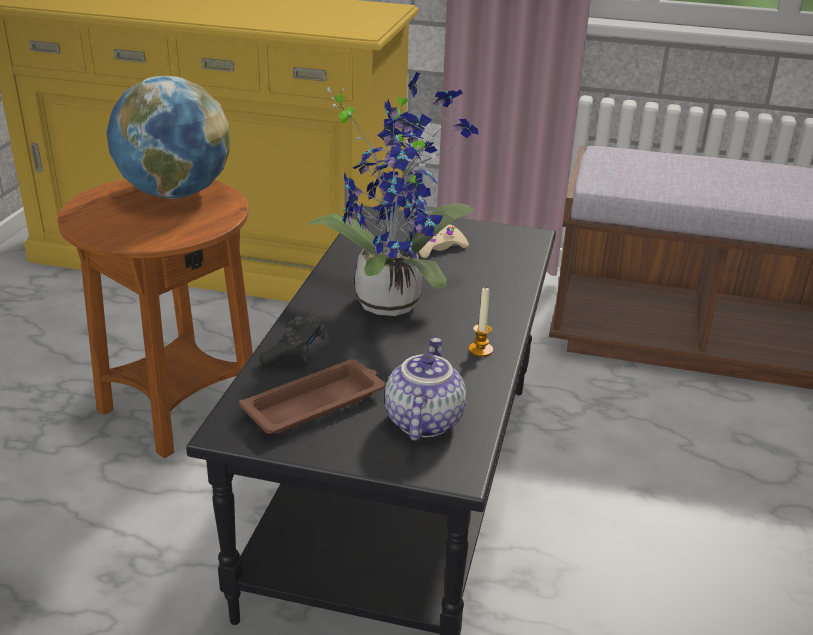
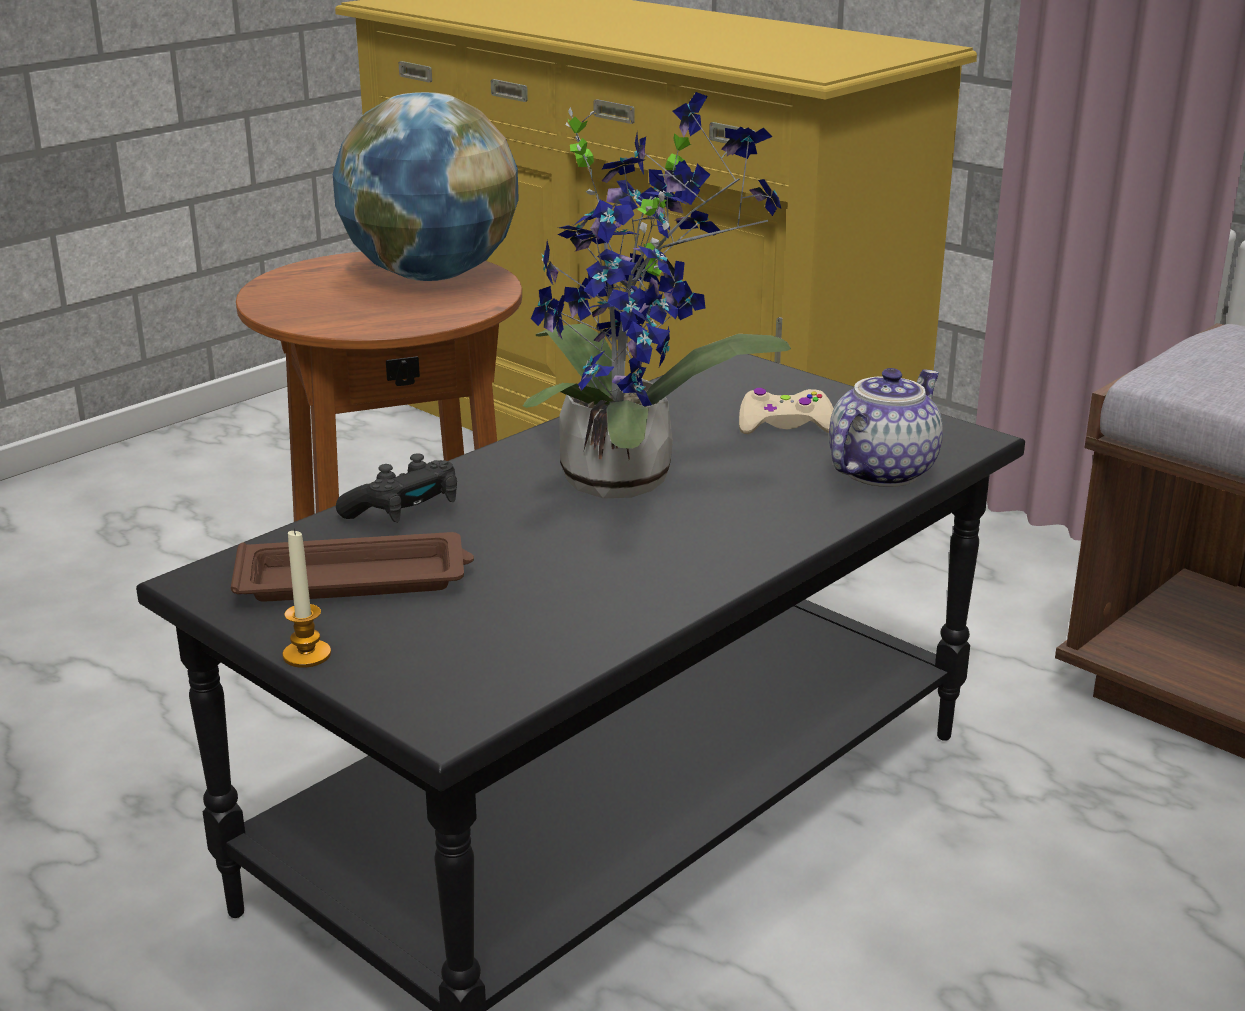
camera: 30 degrees right, 5 degrees down
teapot [385,338,466,441] -> teapot moved to [829,368,943,487]
candle [469,288,493,357] -> candle moved to [282,528,331,668]

